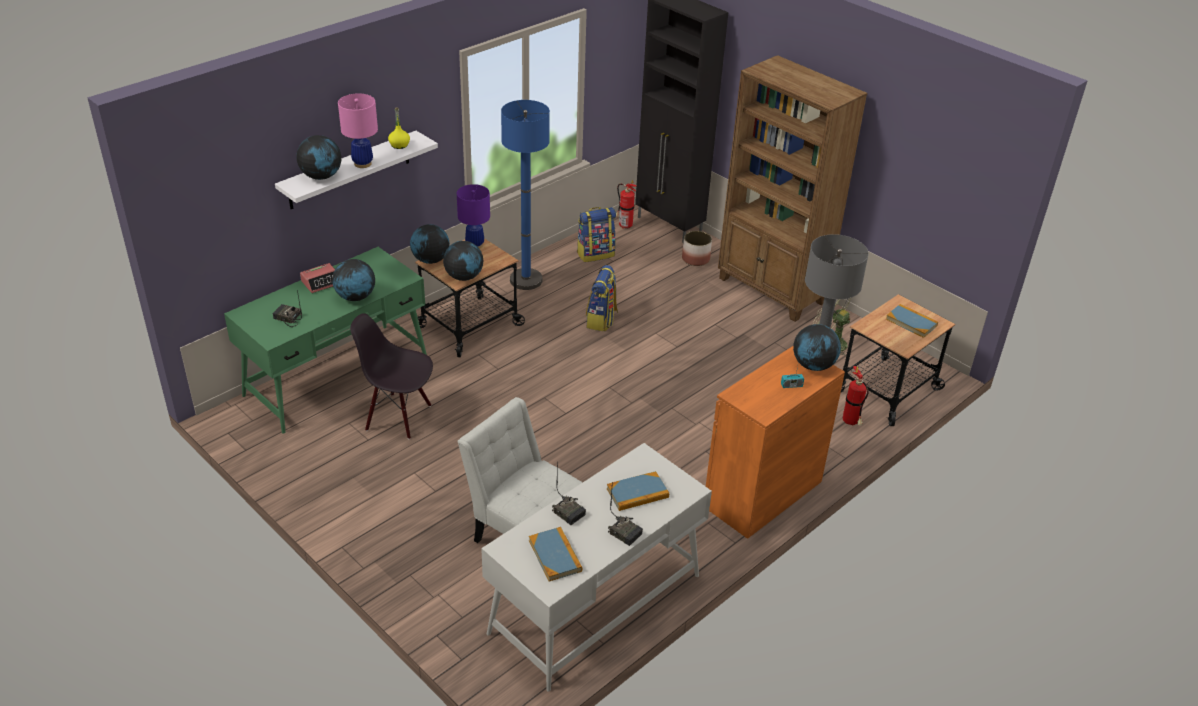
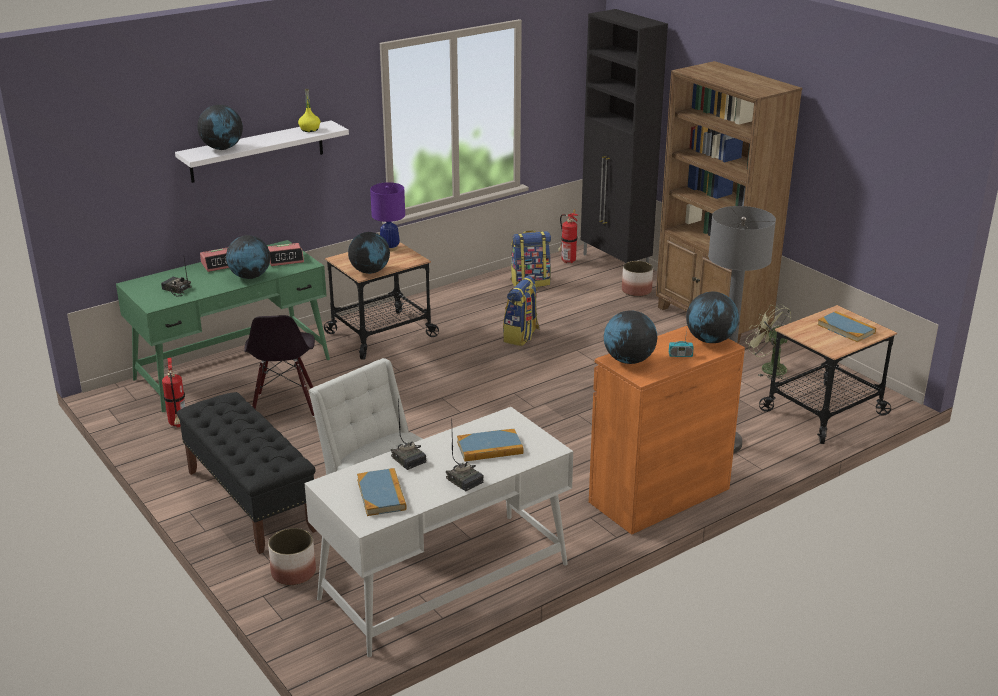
camera: 10 degrees right, 10 degrees down
pink table lamp [338,93,378,168] -> none
black chair [350,313,433,439] -> black chair turned 120 degrees counterclockwise [244,315,315,417]
globe [410,224,450,264] -> globe moved to [604,310,657,364]
blue floor lamp [501,100,550,290] -> none
fire extinguisher [843,366,869,425] -> fire extinguisher moved to [162,357,186,427]
none -> black bench [177,392,317,554]
none -> alarm clock [268,243,304,266]
none -> planter [268,528,316,585]

